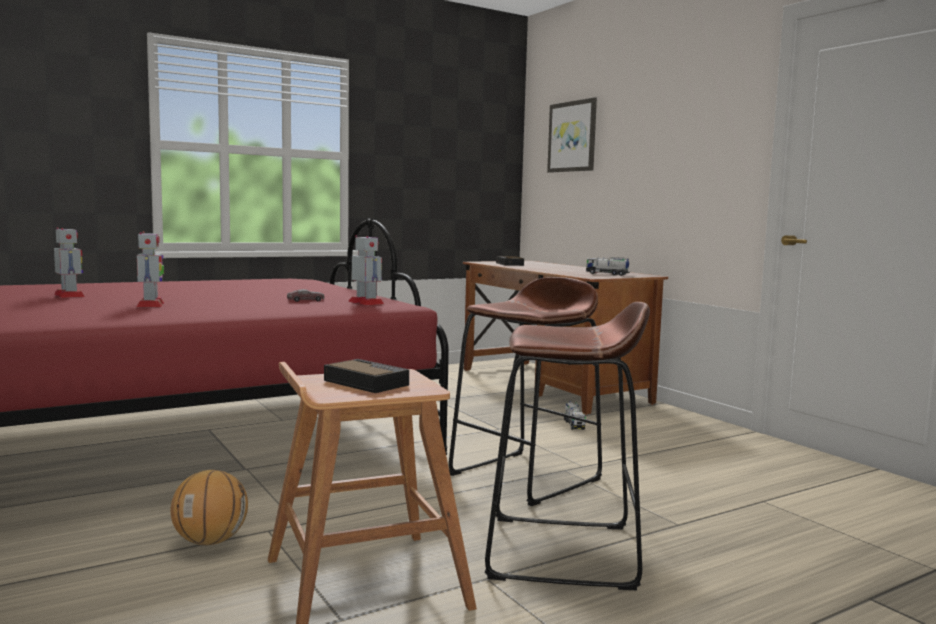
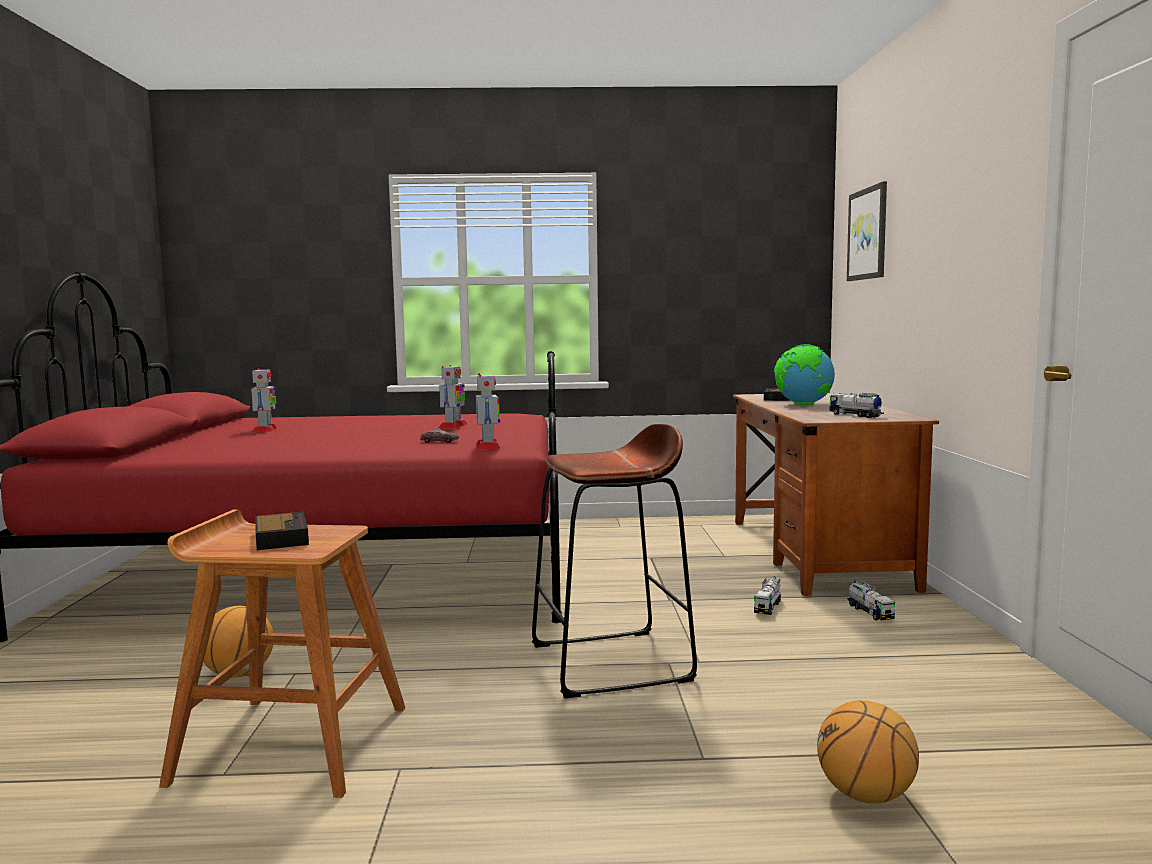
camera: 30 degrees right, 0 degrees up
toy robot [137,231,165,307] -> toy robot moved to [439,365,467,428]
brown stool [485,302,650,590] -> none
none -> globe [774,344,835,405]
none -> basketball [817,700,919,804]
none -> toy truck [847,580,895,621]

